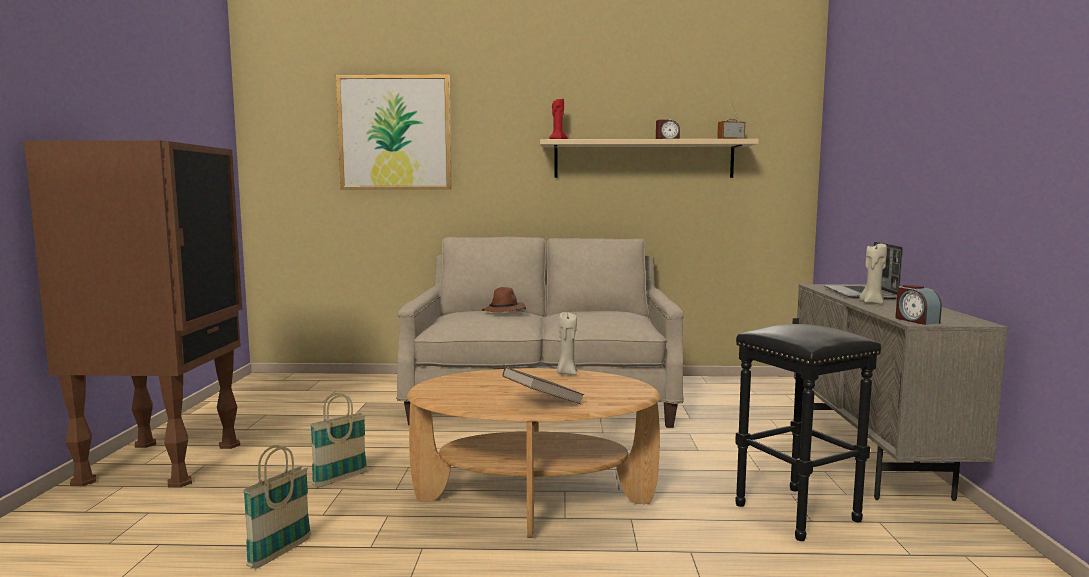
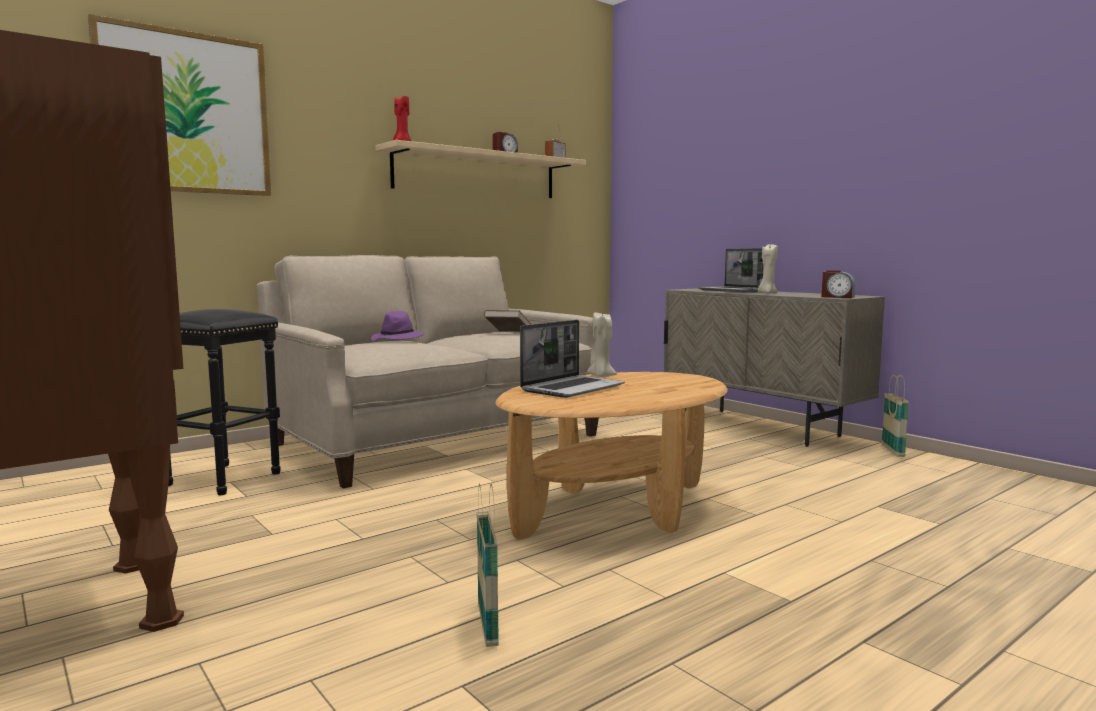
camera: 40 degrees left, 0 degrees up
basket [310,393,367,487] -> basket moved to [881,375,909,457]
brown hat [482,287,526,312] -> purple hat [371,311,425,341]
brown book [503,367,584,404] -> brown book moved to [484,310,532,332]
black stool [735,324,881,541] -> black stool moved to [168,309,281,495]
none -> laptop [520,320,625,398]

